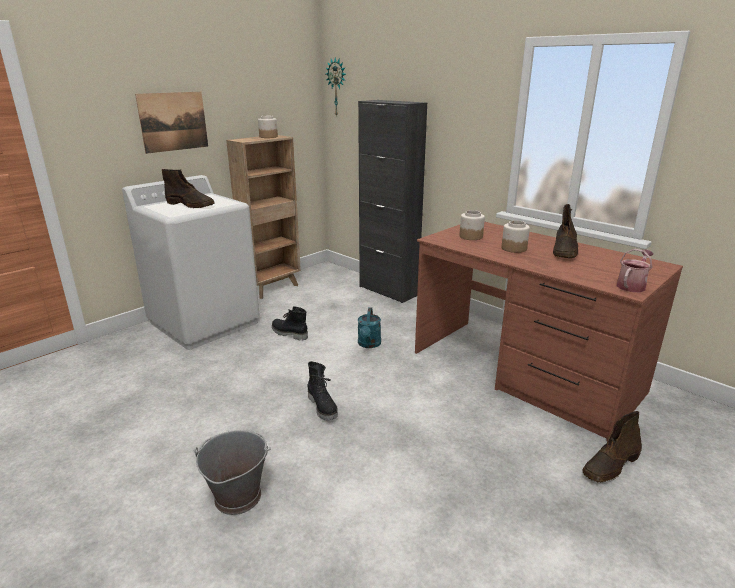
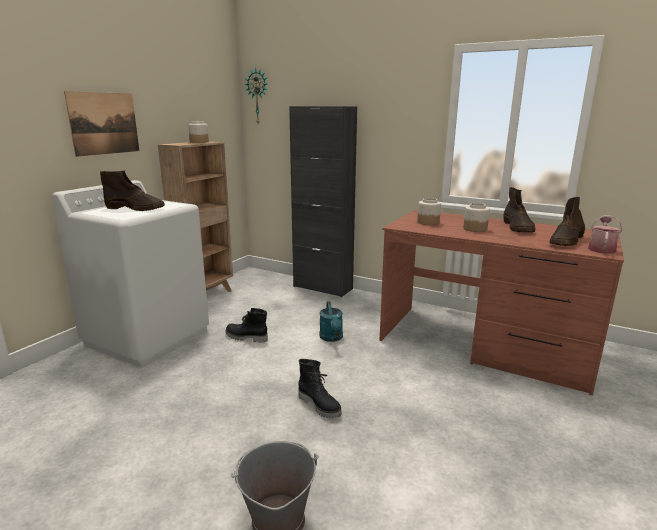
camera: 15 degrees left, 5 degrees down
brown boot [582,411,642,483] -> brown boot moved to [550,197,585,246]

